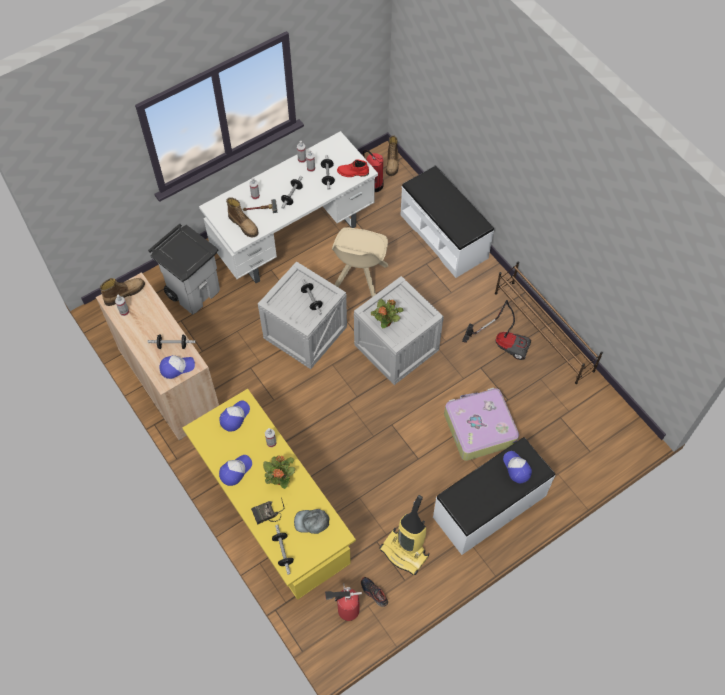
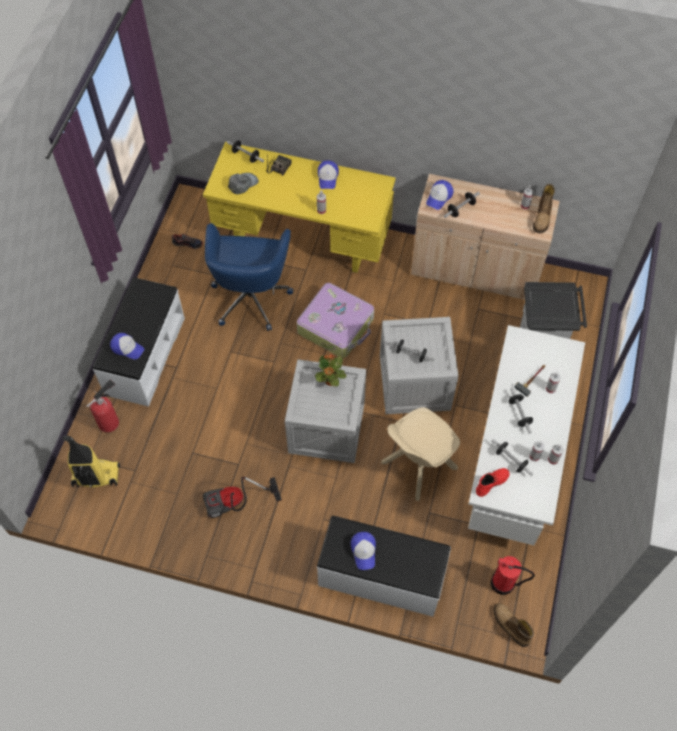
camera: 140 degrees right, 0 degrees up
cap [219,400,250,432] -> cap moved to [351,532,376,570]
boot [226,197,259,238] -> none
potted plant [263,455,295,489] -> none
fire extinguisher [325,586,362,621] -> fire extinguisher moved to [86,379,119,433]
beige chair [332,227,388,297] -> beige chair turned 105 degrees counterclockwise [381,407,460,501]
vacuum cleaner [380,495,429,575] -> vacuum cleaner moved to [62,435,120,488]
suitcase [444,387,519,461] -> suitcase moved to [297,283,374,358]
brown shoe rack [495,261,603,384] -> none
none -> blue office chair [205,223,293,331]

